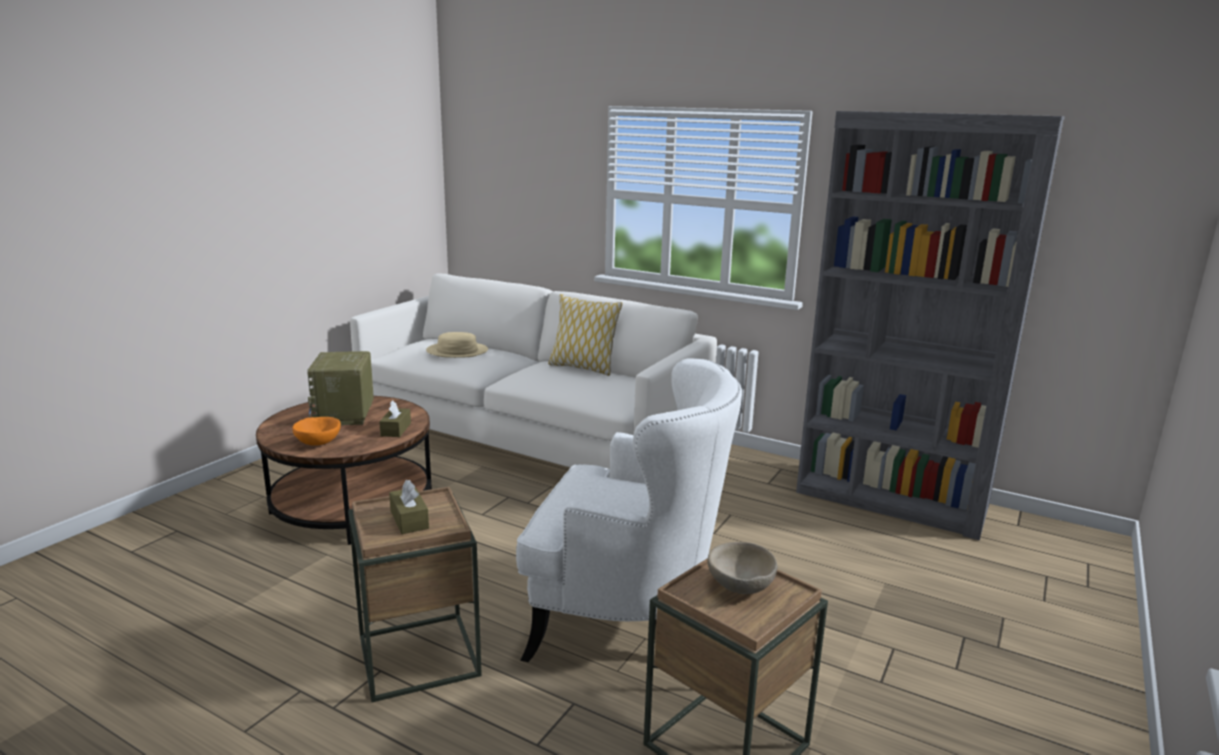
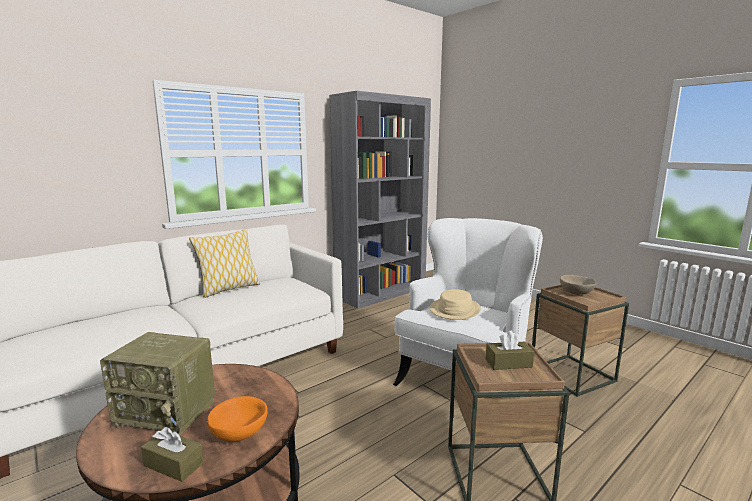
camera: 70 degrees left, 5 degrees down
brown tissue box [379,400,411,437] -> brown tissue box moved to [141,427,204,482]
beige hat [426,332,488,358] -> beige hat moved to [430,289,481,320]

